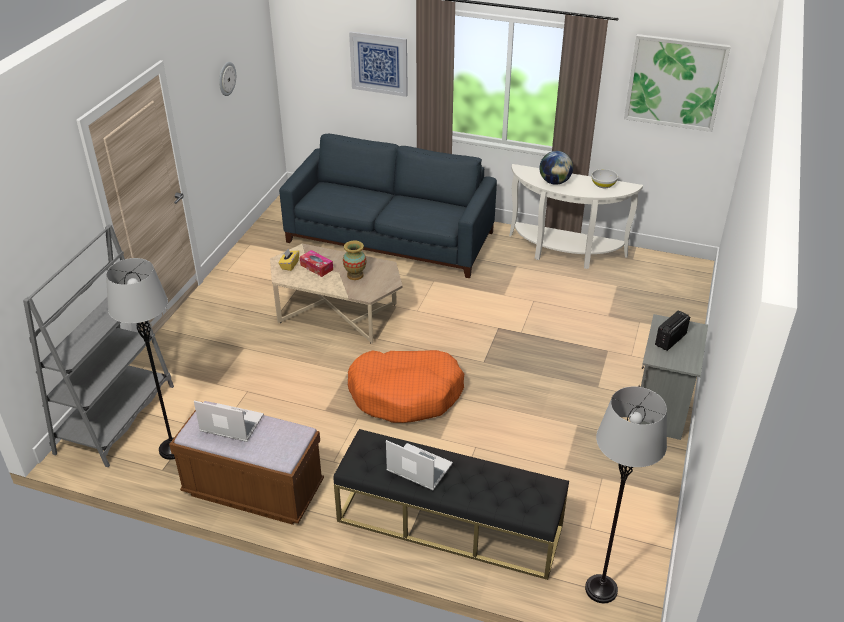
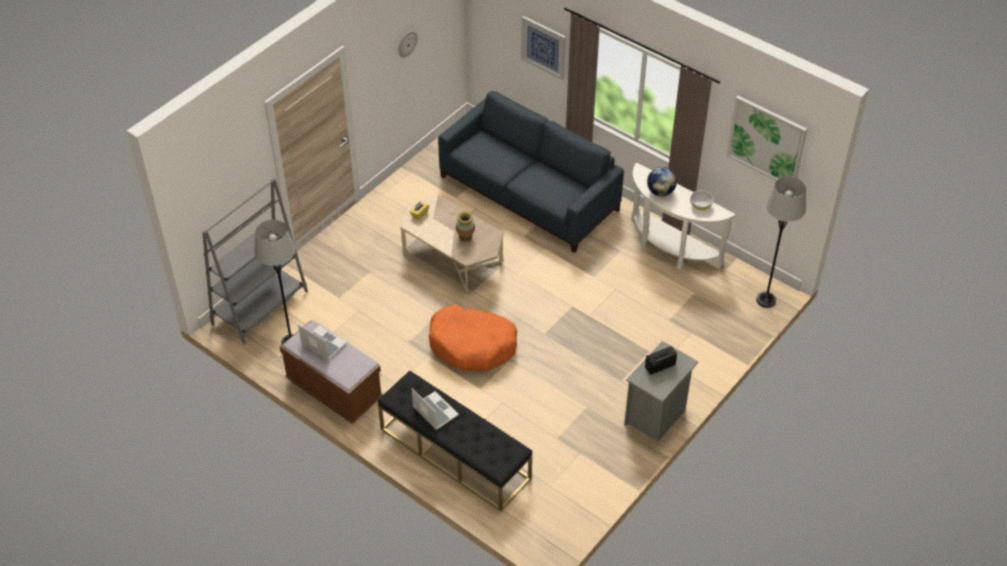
camera: 20 degrees right, 10 degrees up
tissue box [300,250,333,277] -> none
grey floor lamp [585,386,667,604] -> grey floor lamp moved to [756,176,806,308]

